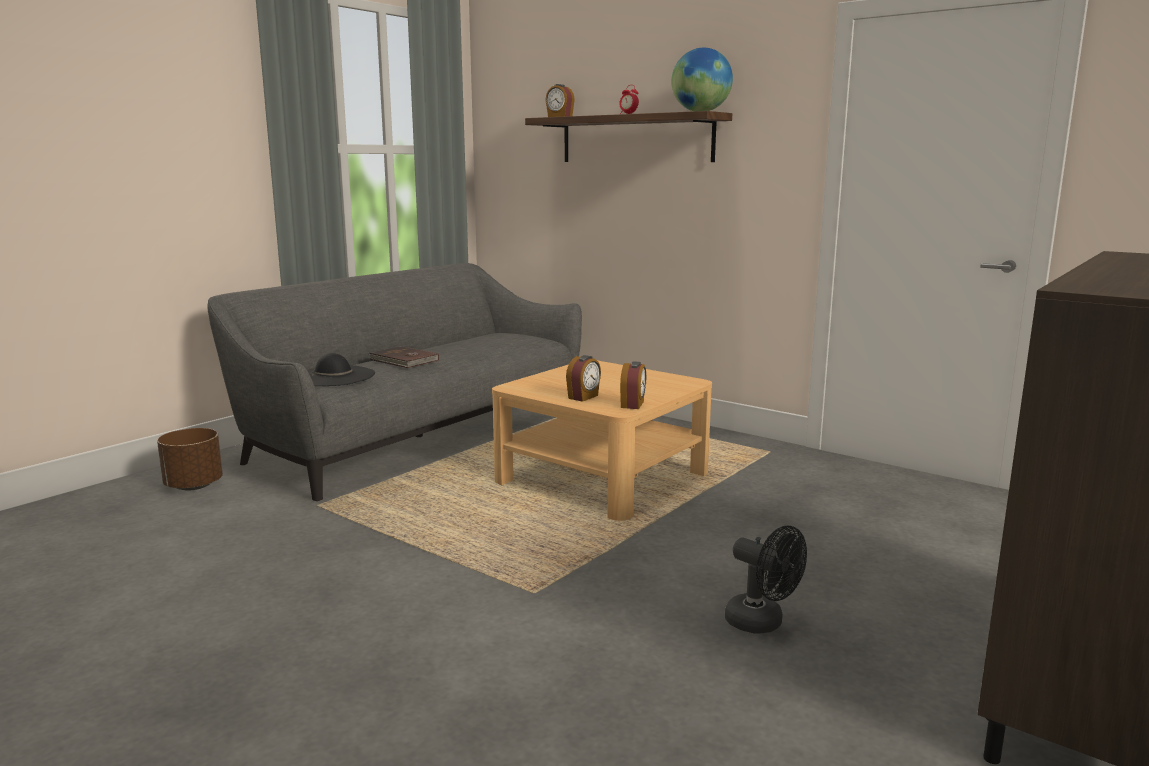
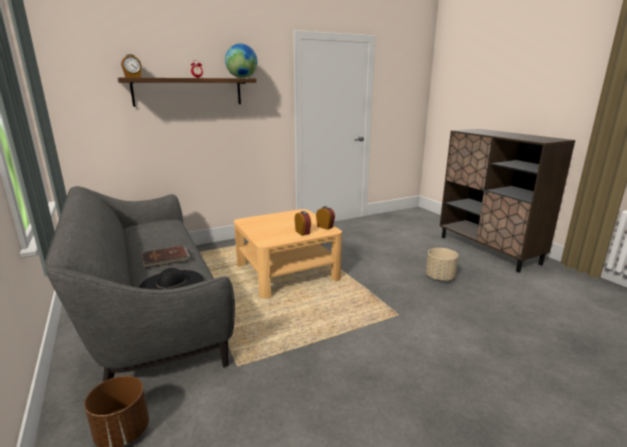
camera: 65 degrees left, 5 degrees up
black fan [725,526,807,634] -> beige planter [426,248,458,281]

